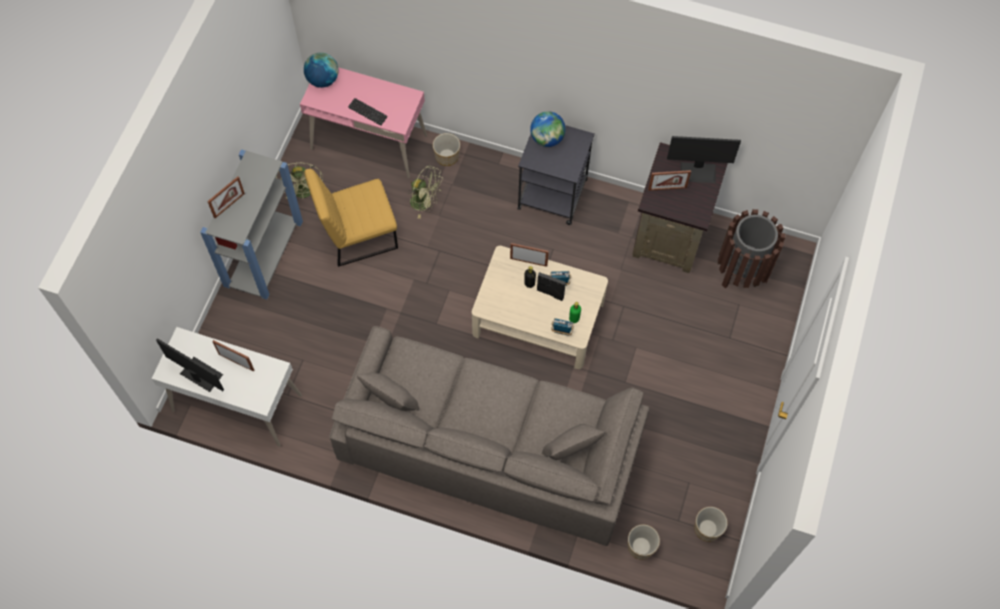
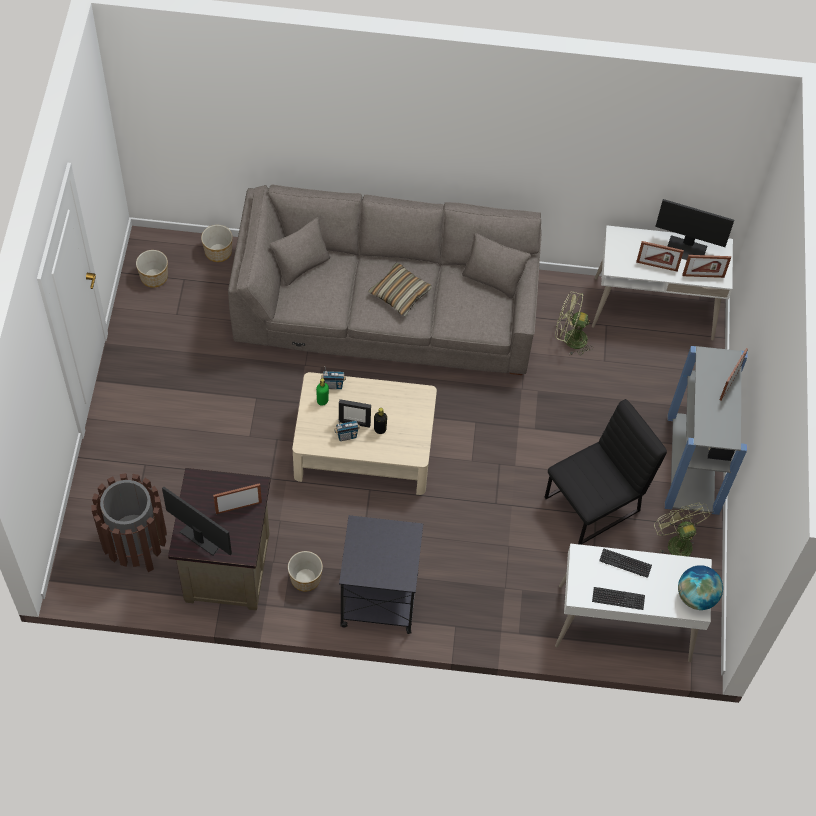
camera: 165 degrees right, 5 degrees down
pink desk [300,67,427,178] -> white desk [555,543,712,662]
yellow chair [304,168,398,267] -> black chair [544,399,667,545]
green fan [408,165,443,219] -> green fan moved to [555,291,593,356]
planter [433,133,460,166] -> planter moved to [288,551,323,592]
picture frame [510,243,549,267] -> picture frame moved to [682,255,731,278]
globe [530,111,566,147] -> none
monitor [667,136,741,183] -> monitor turned 45 degrees clockwise [162,486,232,556]
none -> pillow [368,263,432,316]
none -> keyboard [592,587,645,610]

